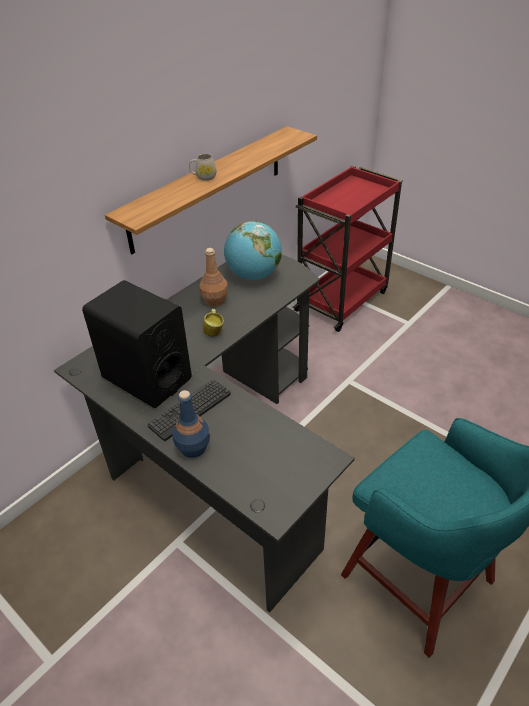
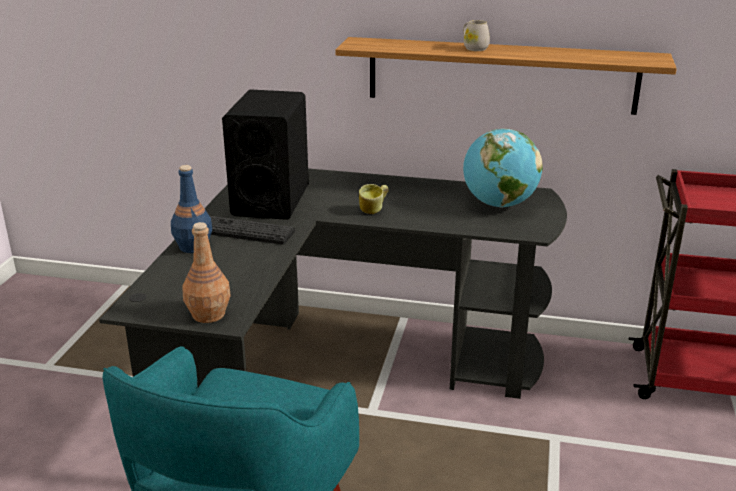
camera: 60 degrees right, 15 degrees down
brown bottle [200,248,228,307] -> brown bottle moved to [182,222,231,323]

